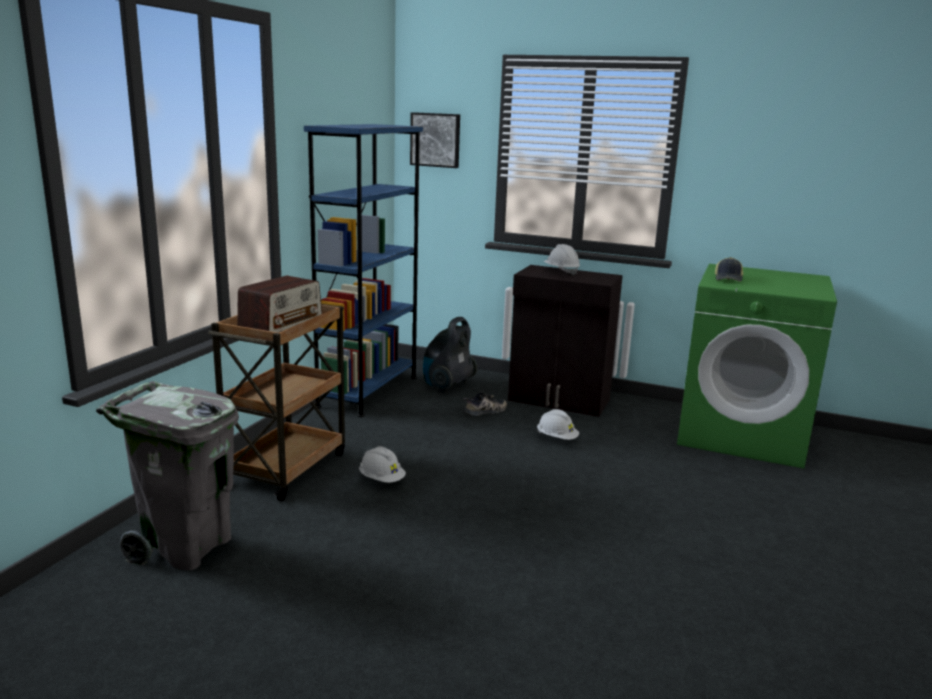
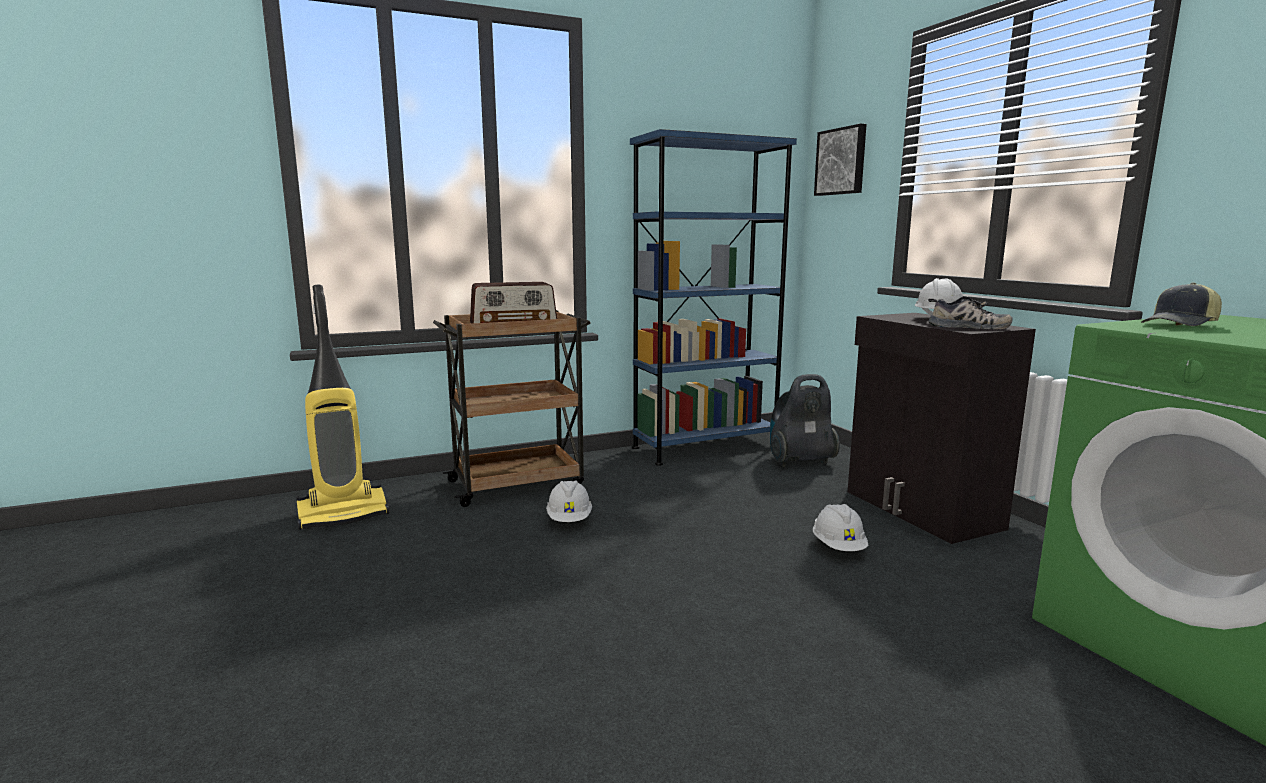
camera: 45 degrees right, 5 degrees down
grey trash can [96,381,239,571] -> vacuum cleaner [296,285,390,530]
shoe [463,392,507,416] -> shoe moved to [928,296,1013,329]

